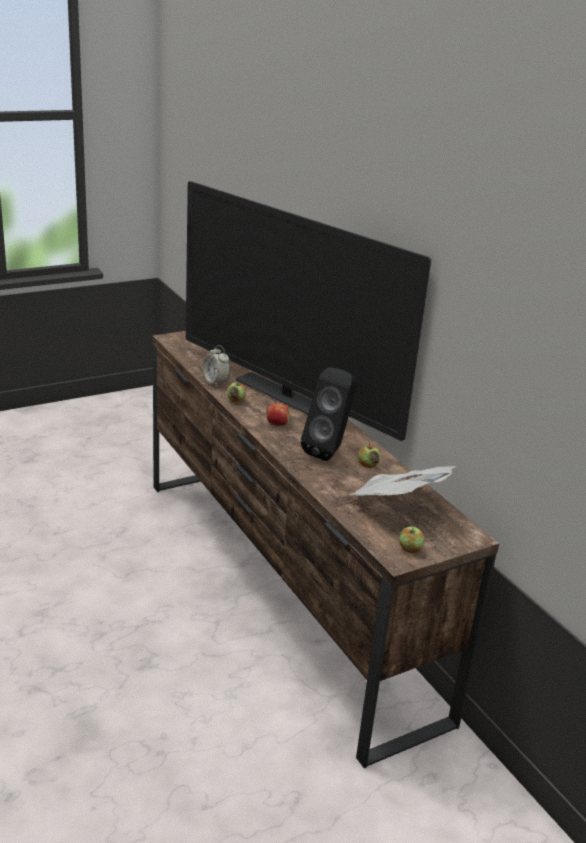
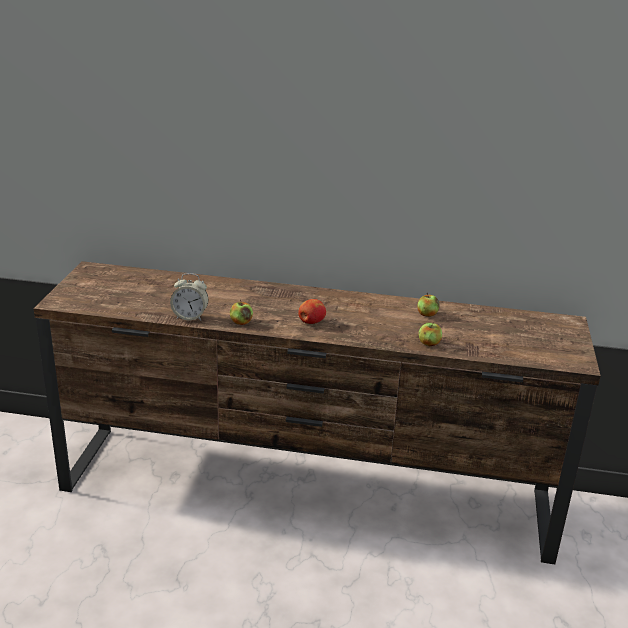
camera: 50 degrees left, 0 degrees up
television [186,181,431,441] -> none
black speaker [301,367,358,461] -> none
newspaper [350,466,457,496] -> none
apple [399,526,425,553] -> apple moved to [418,323,442,346]

